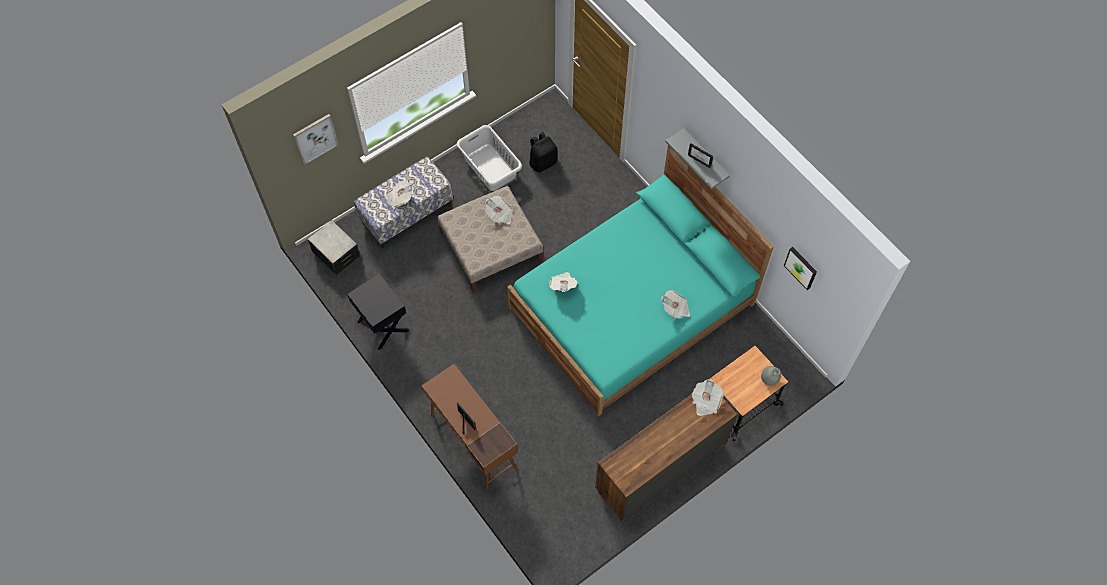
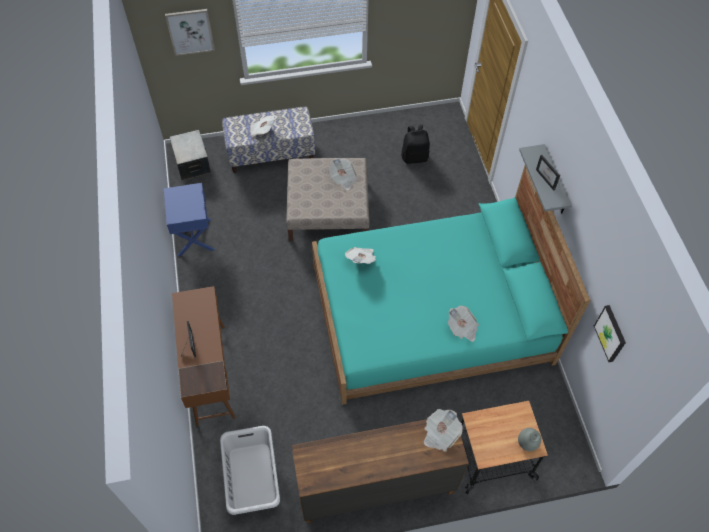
camera: 25 degrees right, 5 degrees down
black nightstand [347,274,409,350] -> blue nightstand [164,183,215,256]
grey laundry basket [456,125,522,191] -> grey laundry basket moved to [220,426,280,515]

